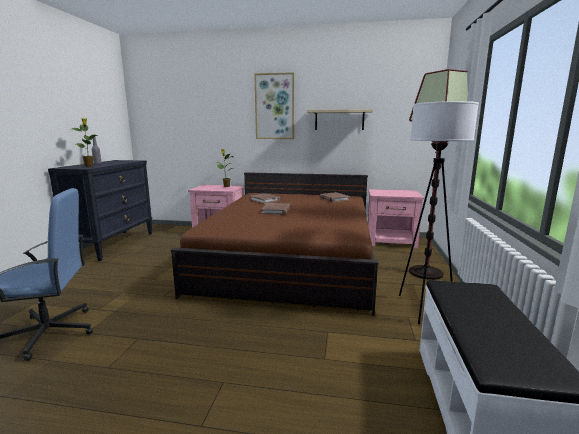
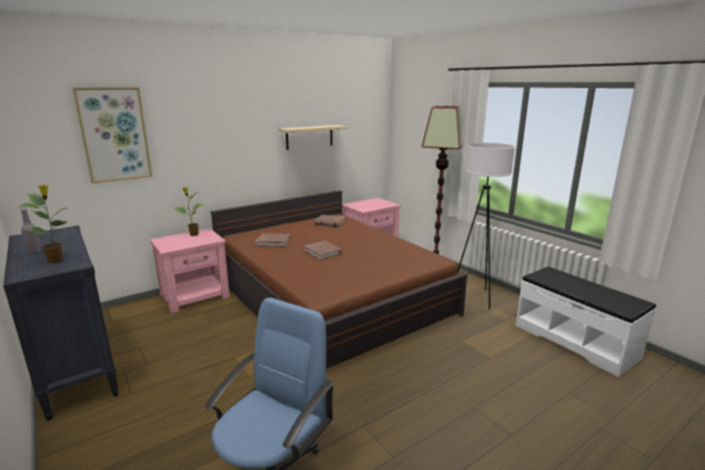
camera: 45 degrees left, 5 degrees up
picture [254,72,294,139] -> picture moved to [73,87,152,183]

